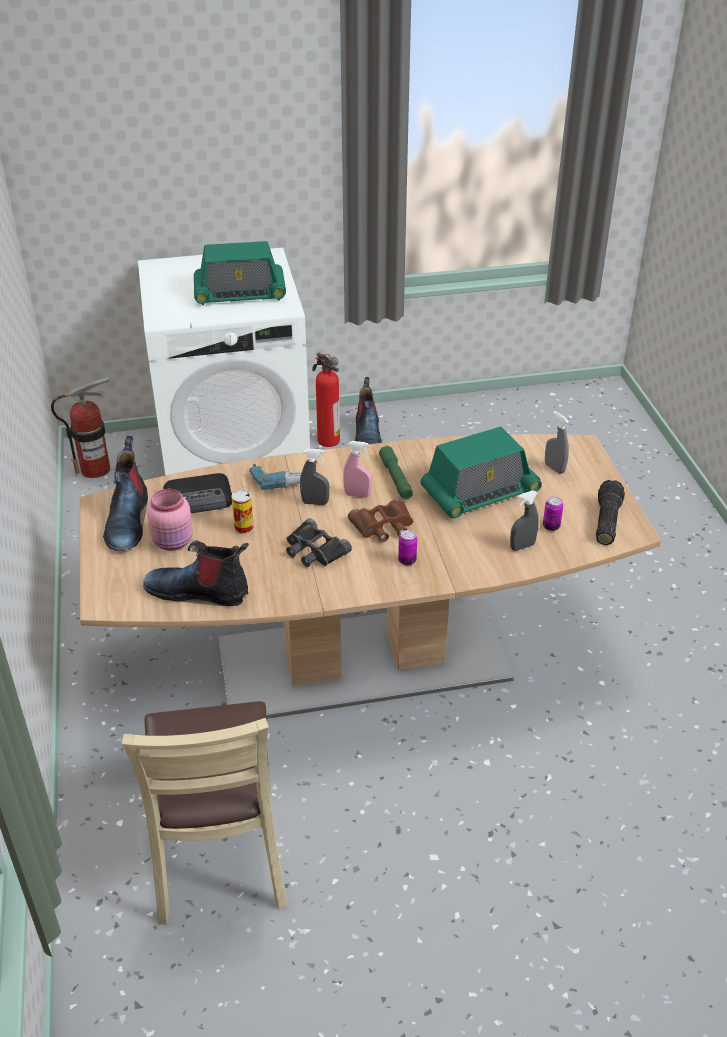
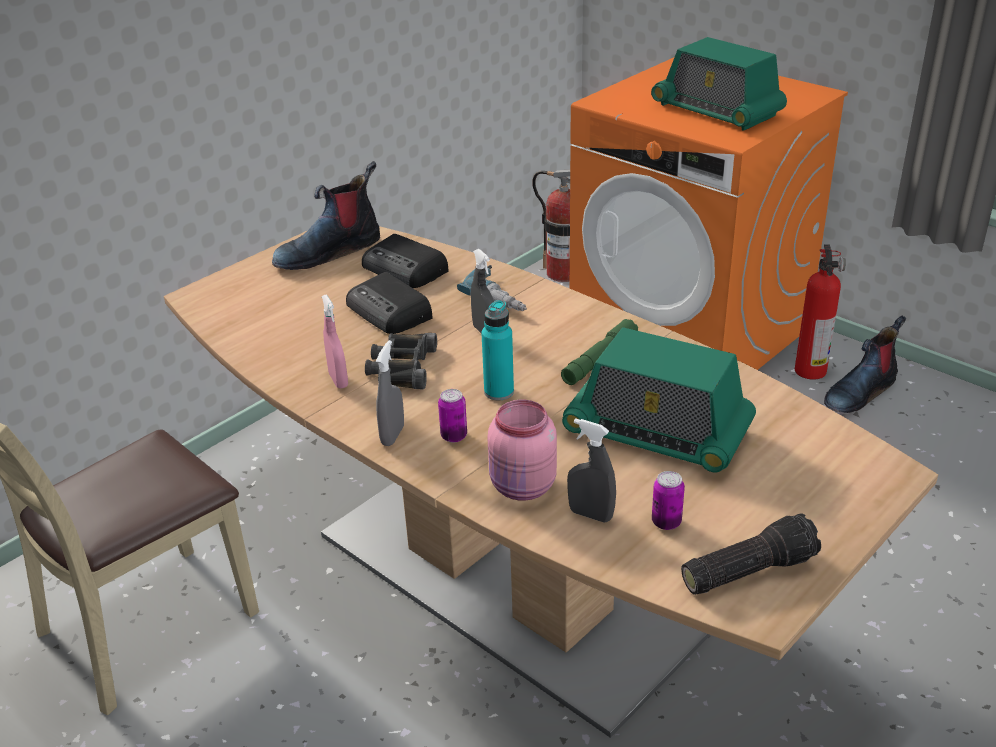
camera: 55 degrees right, 5 degrees down
white washing machine [138,248,310,476] -> orange washing machine [570,58,848,370]
boot [143,540,249,606] -> none
pink jar [147,489,193,551] -> pink jar moved to [487,400,557,501]
can [232,490,254,534] -> radio [346,272,433,334]
pink spray bottle [343,441,372,498] -> pink spray bottle moved to [322,294,348,388]
brown binoculars [348,497,413,542] -> turquoise bottle [481,300,514,400]
grey spray bottle [545,411,569,474] -> grey spray bottle moved to [376,340,404,446]

